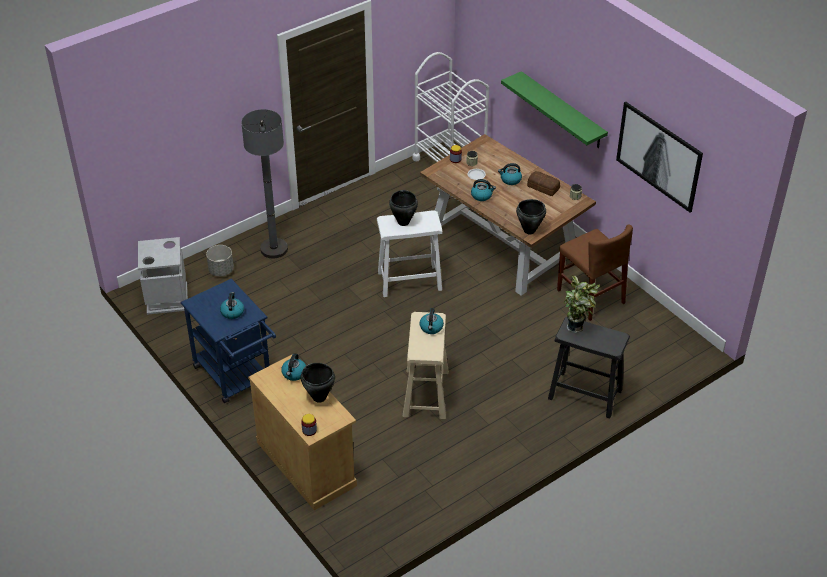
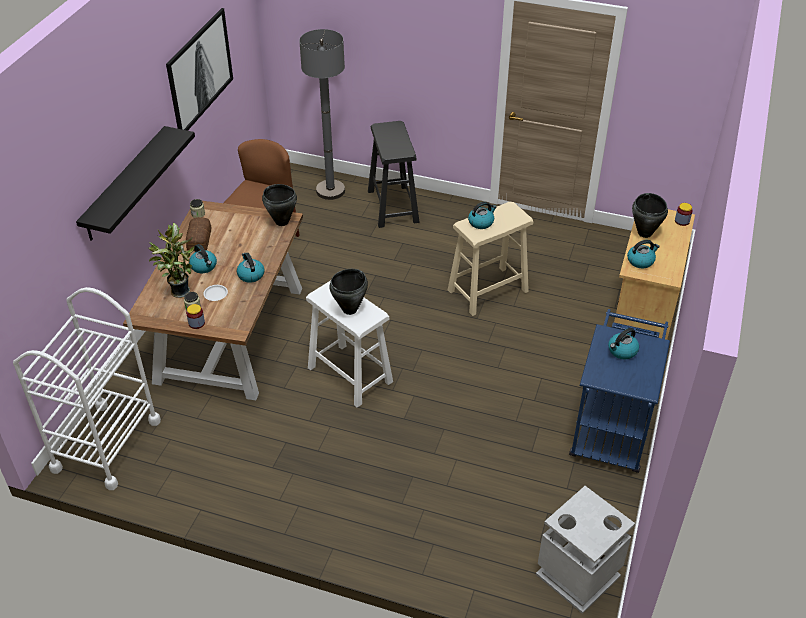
camera: 125 degrees left, 0 degrees up
grey planter [206,245,234,276] -> none
grey floor lamp [241,109,288,258] -> grey floor lamp moved to [299,29,345,200]
green shelf [501,71,608,148] -> black shelf [76,126,195,241]
potted plant [564,276,600,333] -> potted plant moved to [148,222,195,298]

